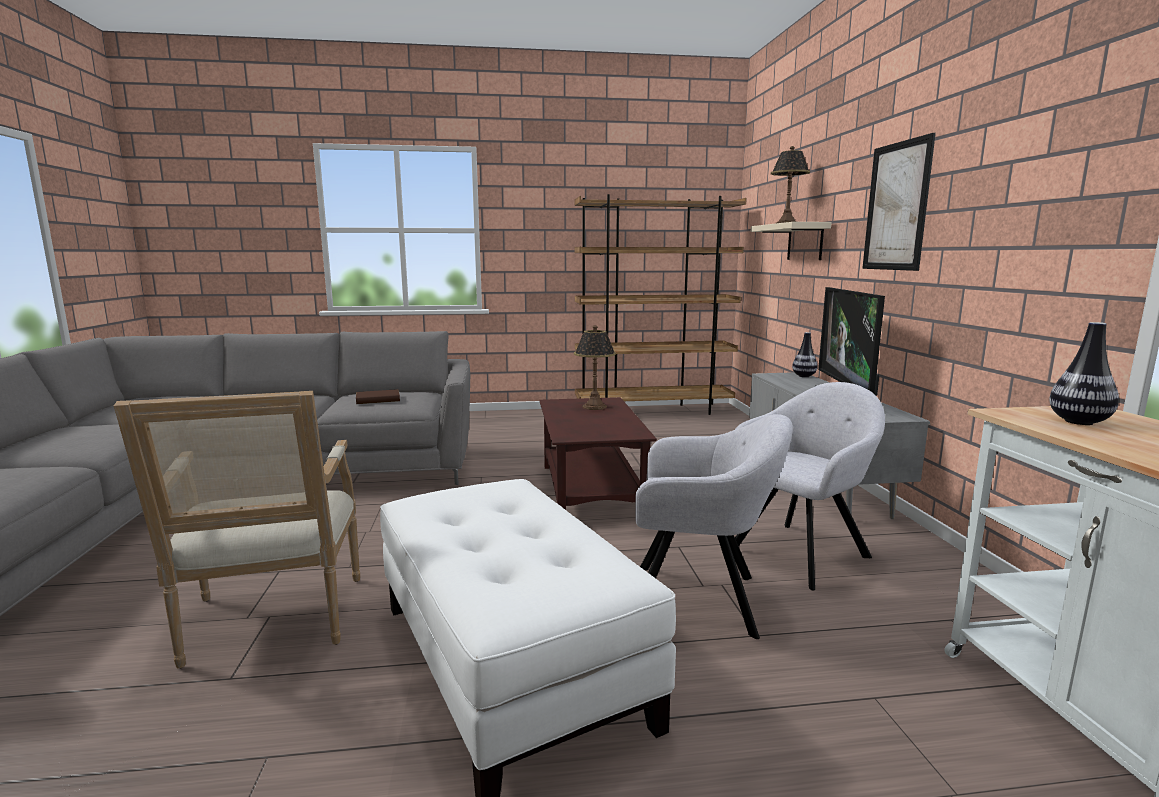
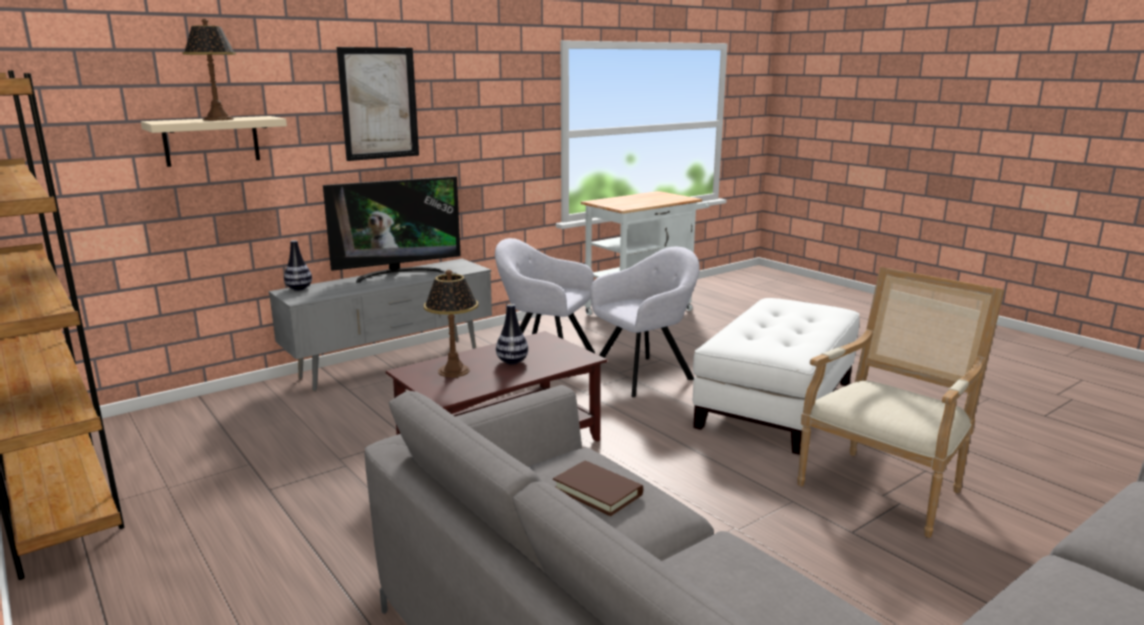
camera: 120 degrees left, 5 degrees up
grey armchair [635,414,793,639] -> grey armchair turned 75 degrees clockwise [590,247,700,397]
vase [1049,322,1119,425] -> vase moved to [496,304,528,365]

